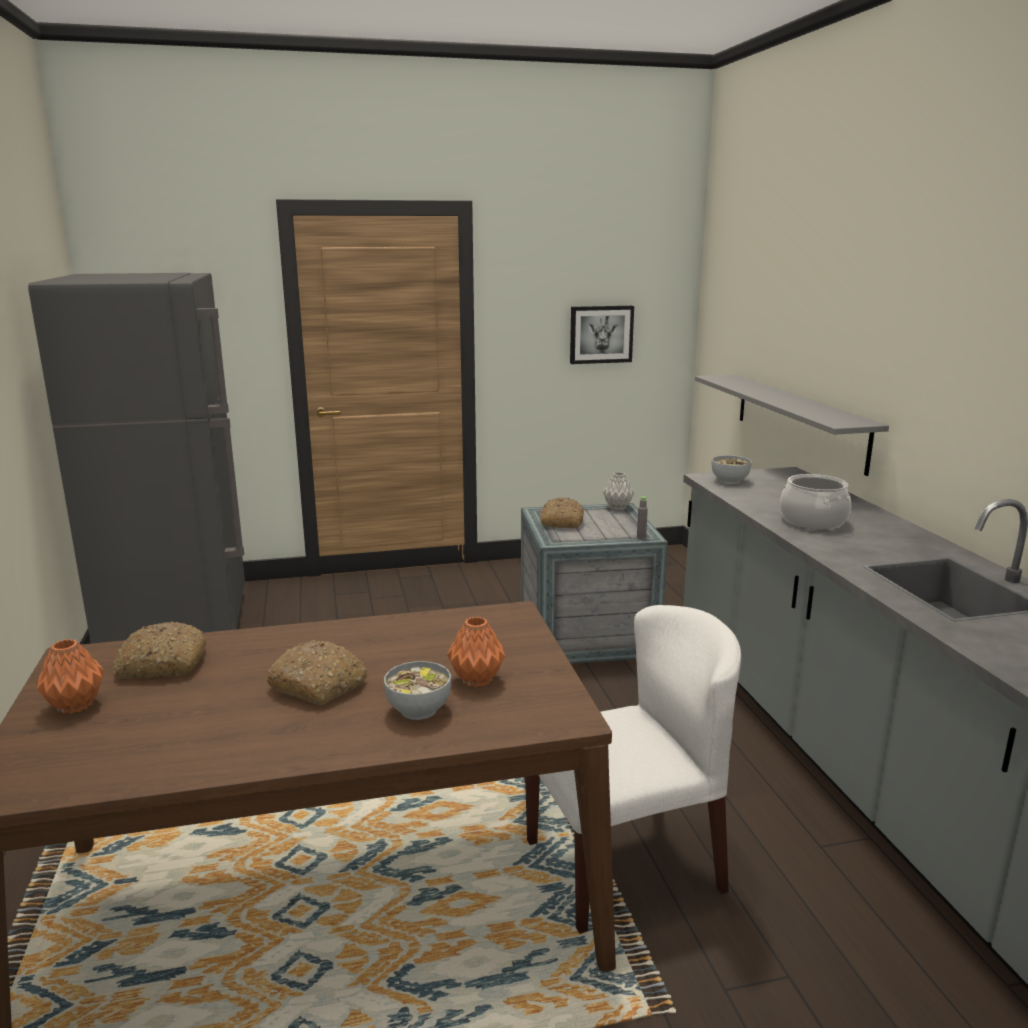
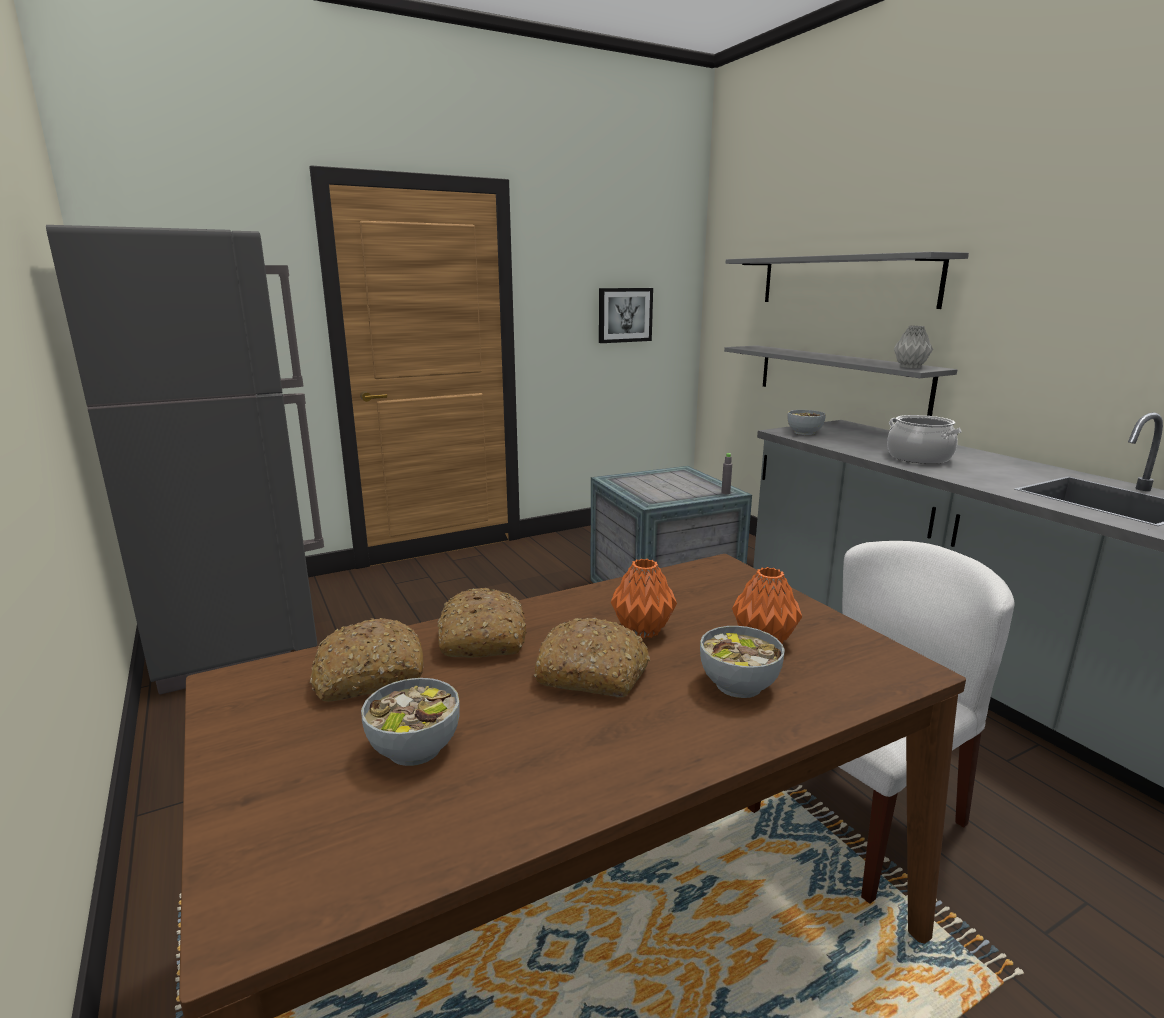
camera: 15 degrees left, 0 degrees up
orange vase [36,639,104,714] -> orange vase moved to [611,559,677,639]
bread [541,497,584,528] -> bread moved to [437,588,527,658]
grey vase [603,472,634,510] -> grey vase moved to [894,326,933,369]
none -> bowl [361,678,460,766]
none -> grey shelf [726,252,969,309]

